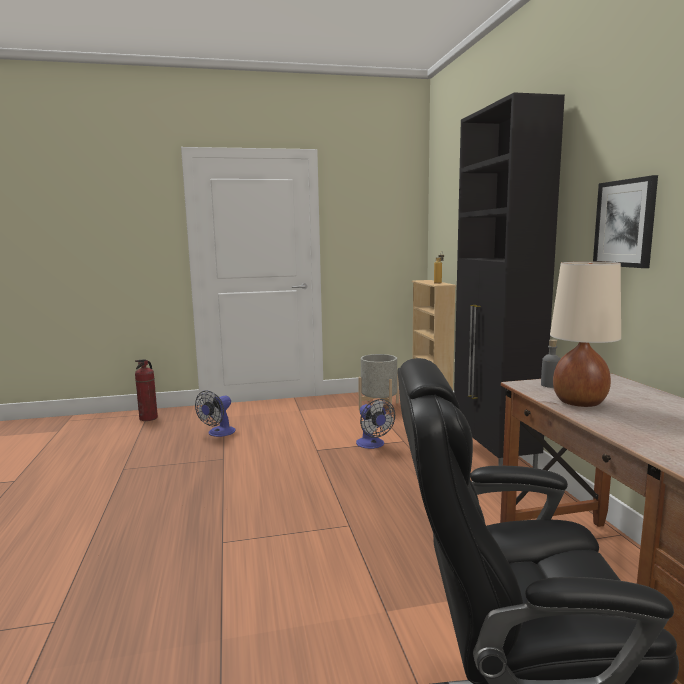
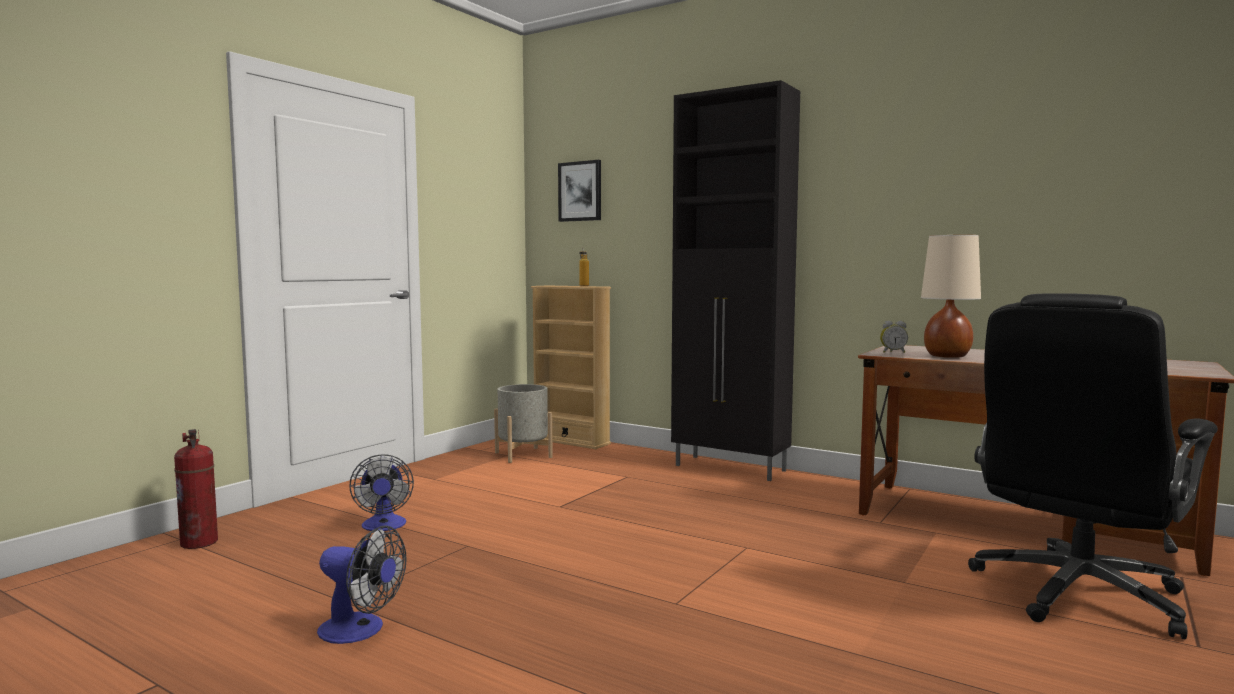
camera: 45 degrees left, 5 degrees down
fan [356,399,395,449] -> fan moved to [317,525,407,644]
grey bottle [541,339,560,388] -> alarm clock [880,321,908,353]
picture [593,175,658,268] -> picture moved to [558,160,601,222]

